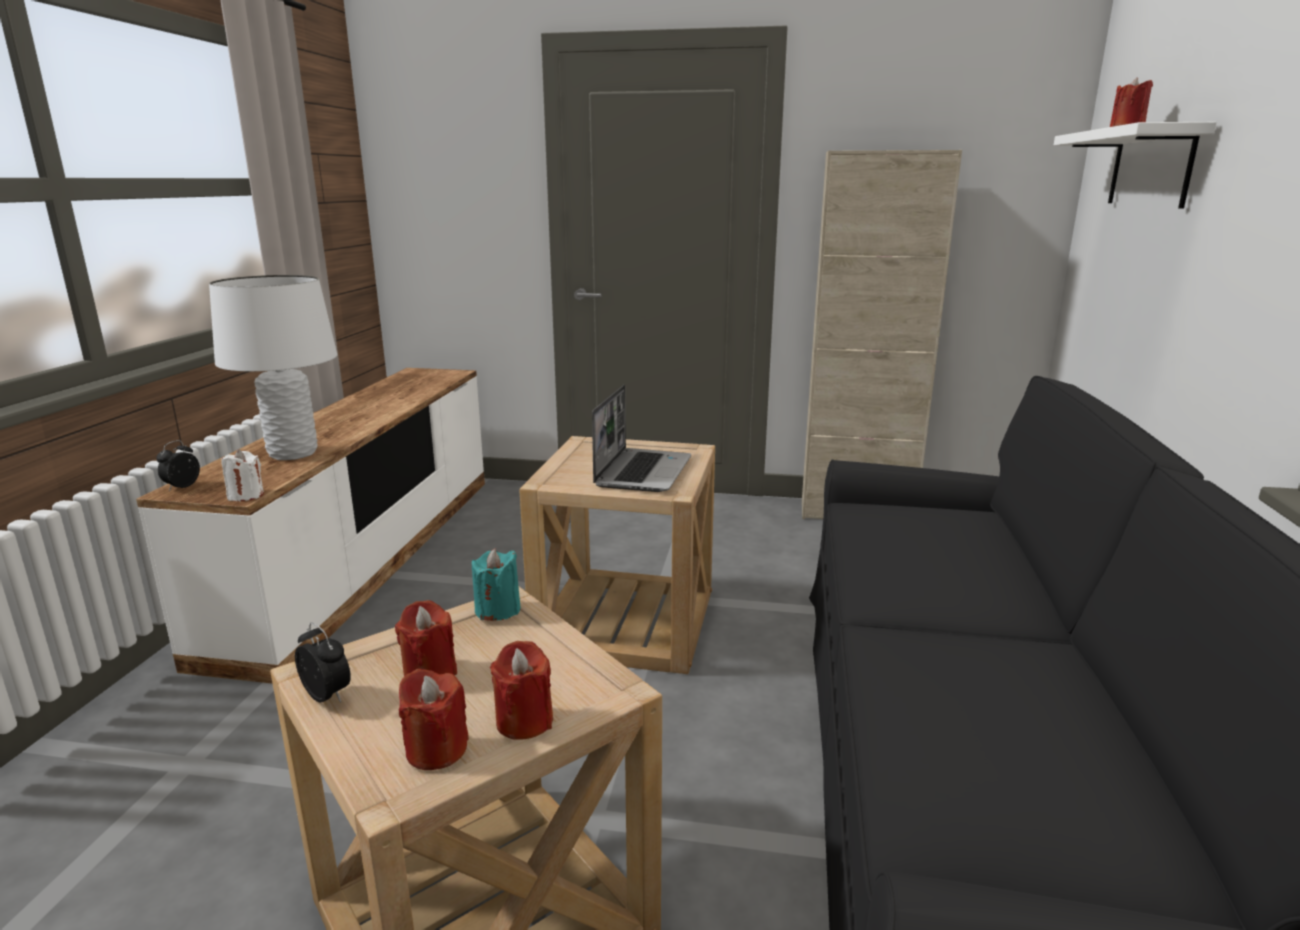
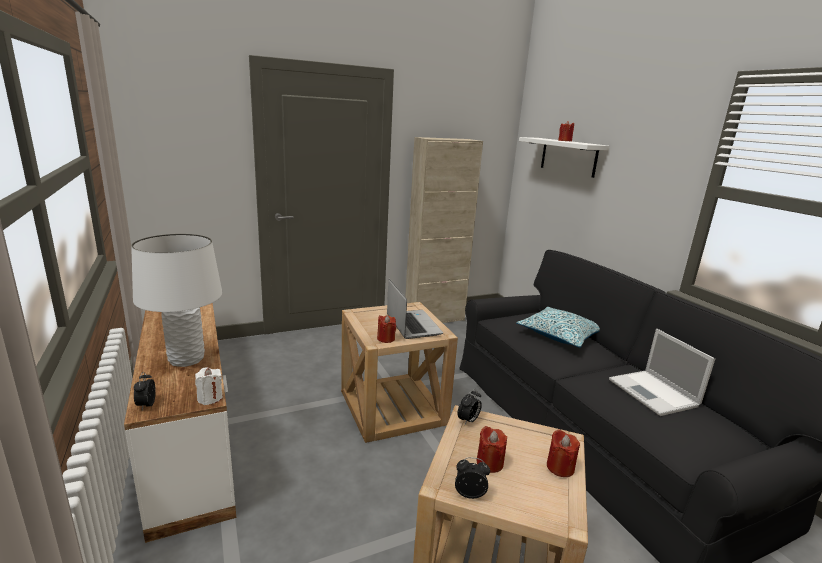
camera: 35 degrees left, 0 degrees up
red candle [399,668,469,770] -> red candle moved to [377,315,396,343]
turquoise candle [472,548,521,621] -> alarm clock [457,389,482,424]
none -> pillow [516,307,600,348]
none -> laptop [609,329,715,416]

